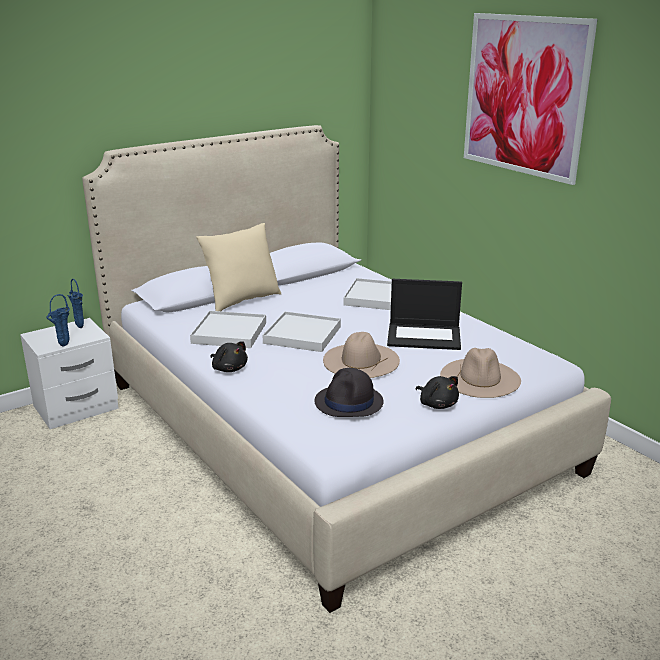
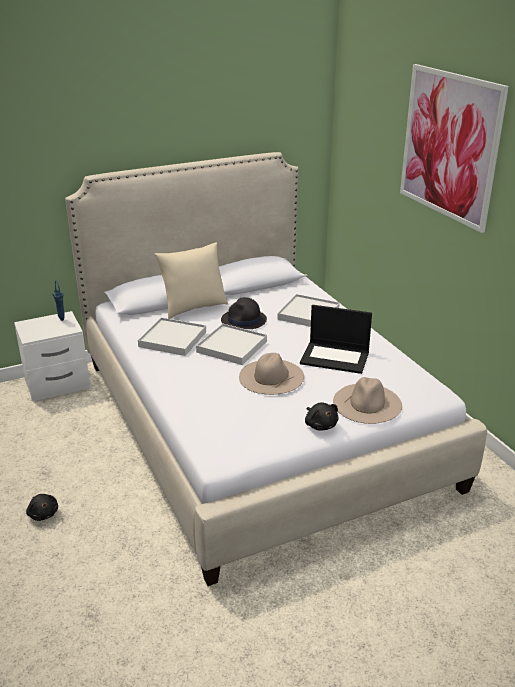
camera: 10 degrees right, 5 degrees up
blue vase [46,294,70,347] -> none
black plush toy [211,341,248,372] -> black plush toy moved to [26,494,58,521]
black hat [314,368,384,417] -> black hat moved to [221,297,267,329]

